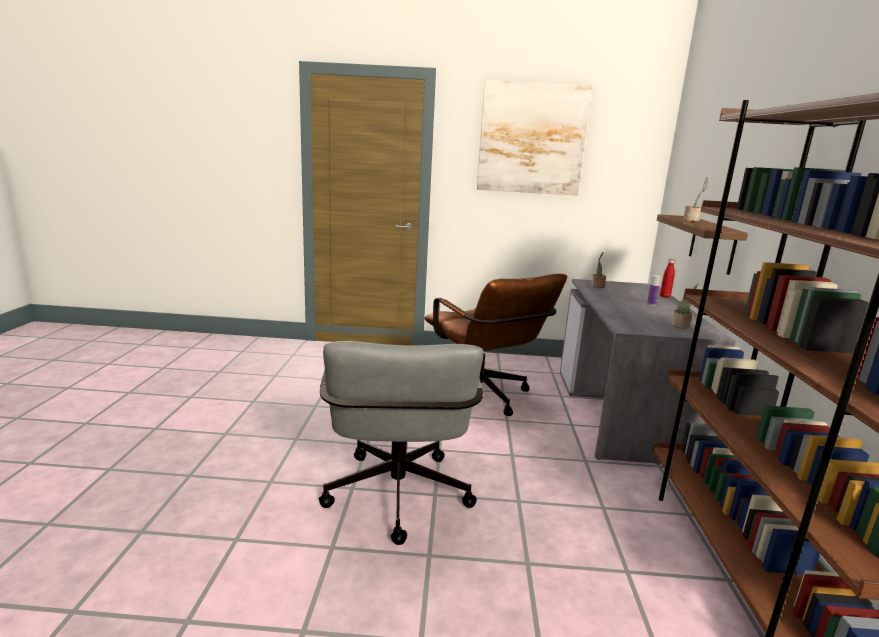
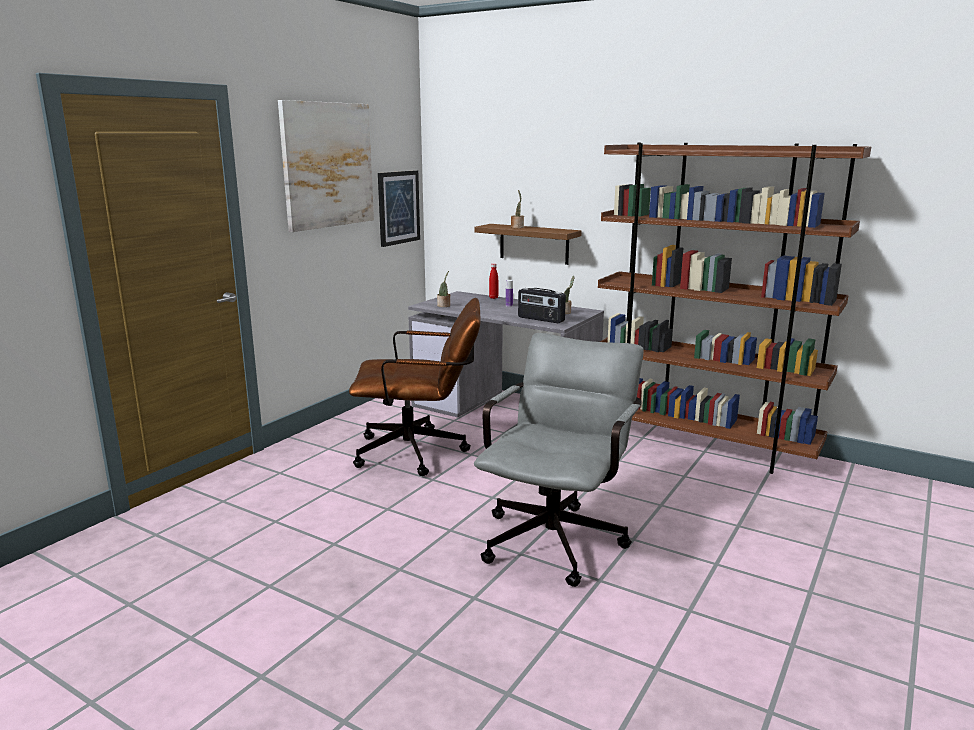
camera: 60 degrees left, 0 degrees up
grey office chair [319,341,483,545] -> grey office chair turned 90 degrees counterclockwise [474,333,644,587]
none -> picture [378,170,420,247]
none -> radio [518,288,566,323]

